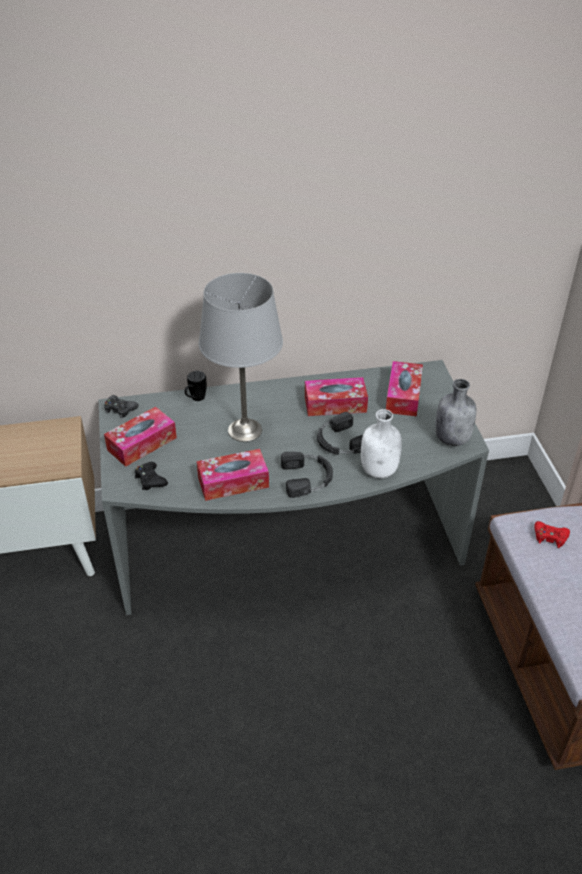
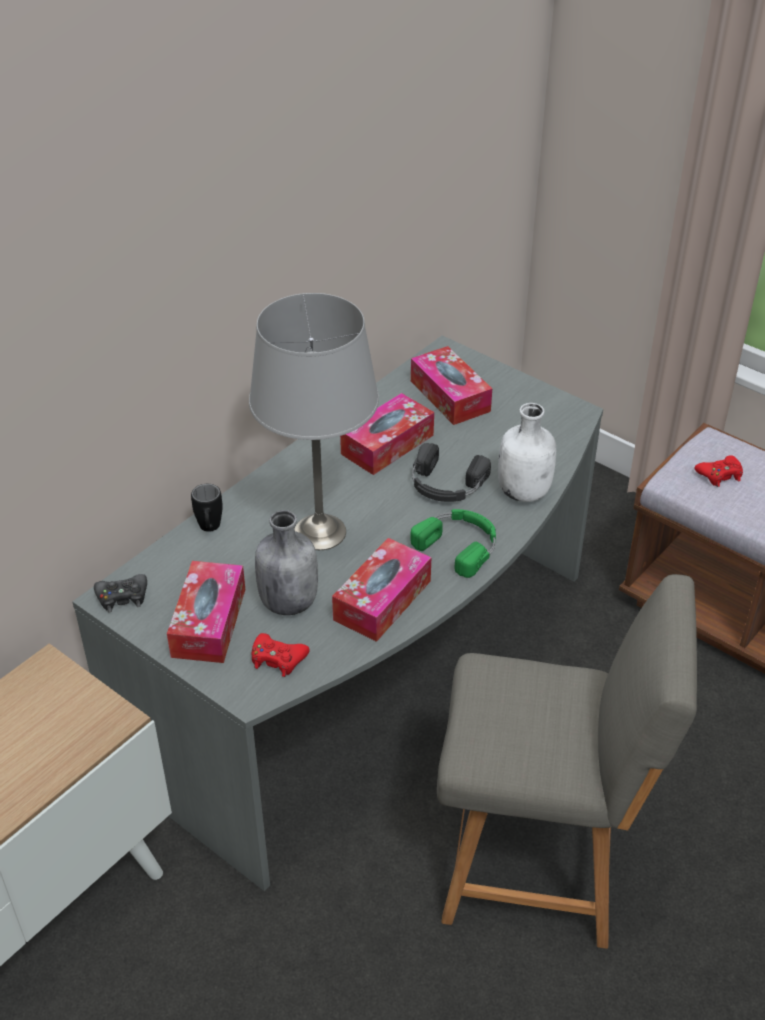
camera: 40 degrees left, 0 degrees up
black game controller [135,462,168,490] -> red game controller [252,633,310,677]
black headphones [281,452,333,498] -> green headphones [410,509,496,578]
grey bottle [435,379,477,446] -> grey bottle moved to [255,510,318,615]
none -> grey chair [437,574,697,949]

